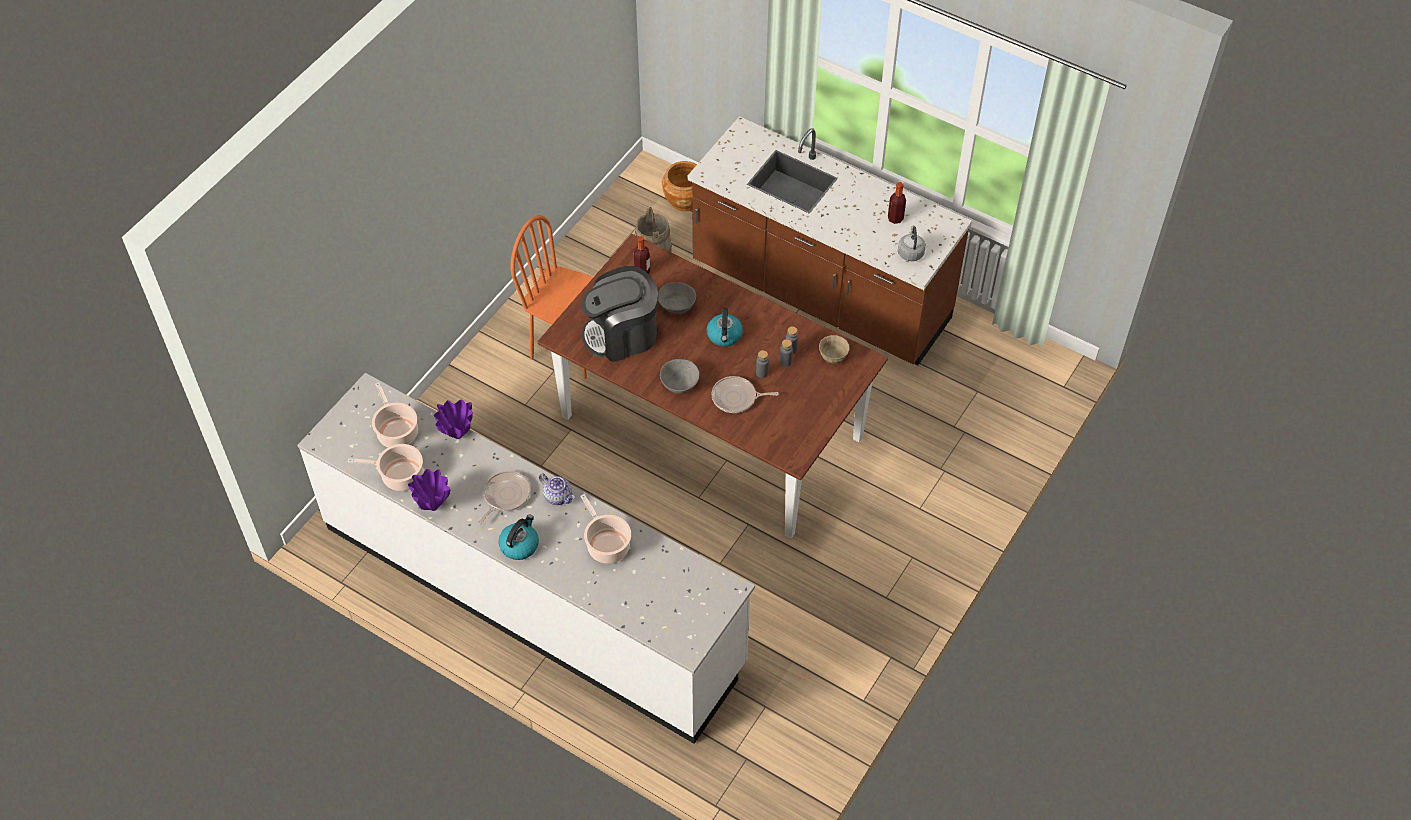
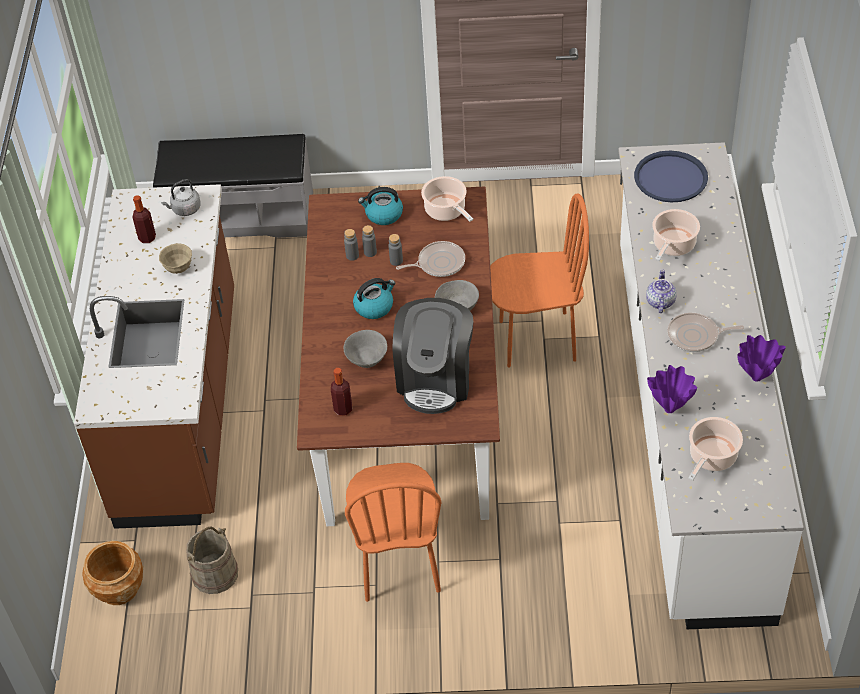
camera: 120 degrees left, 5 degrees down
cooking pot [348,444,423,491] -> cooking pot moved to [421,176,473,222]
kettle [499,515,539,560] -> kettle moved to [358,187,403,225]
coffee machine [581,266,658,362] -> coffee machine turned 60 degrees clockwise [393,298,473,414]
frying pan [712,376,779,413] -> frying pan turned 75 degrees counterclockwise [396,241,465,277]
beige bowl [819,335,850,363] -> beige bowl moved to [159,243,192,274]
none -> grey bench [153,134,313,238]
none -> orange chair [490,193,589,367]
none -> blue tray [634,151,708,202]

